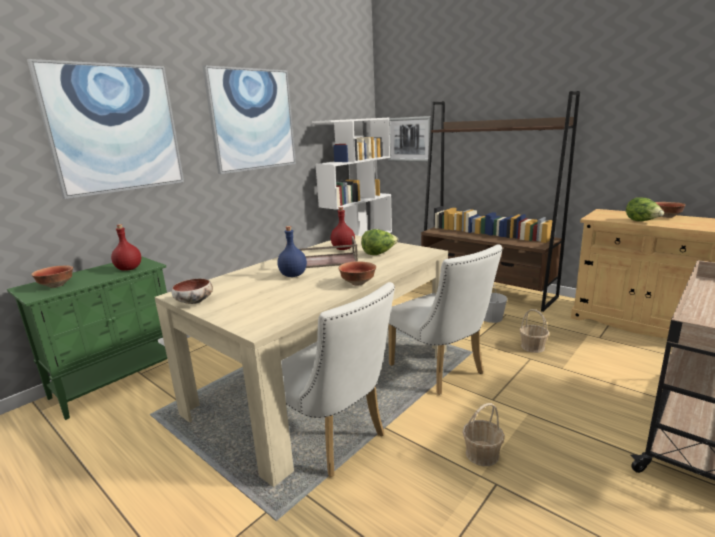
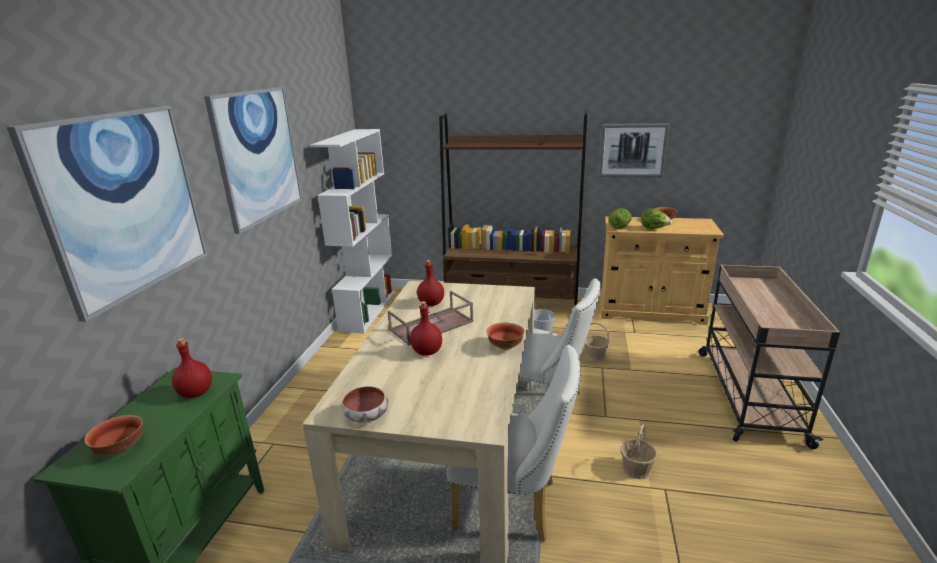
camera: 30 degrees left, 5 degrees up
blue bottle [278,226,307,277] -> red bottle [410,301,442,356]
lettuce [361,229,398,255] -> lettuce moved to [609,208,632,229]
picture [388,116,432,162] -> picture moved to [599,123,670,178]

